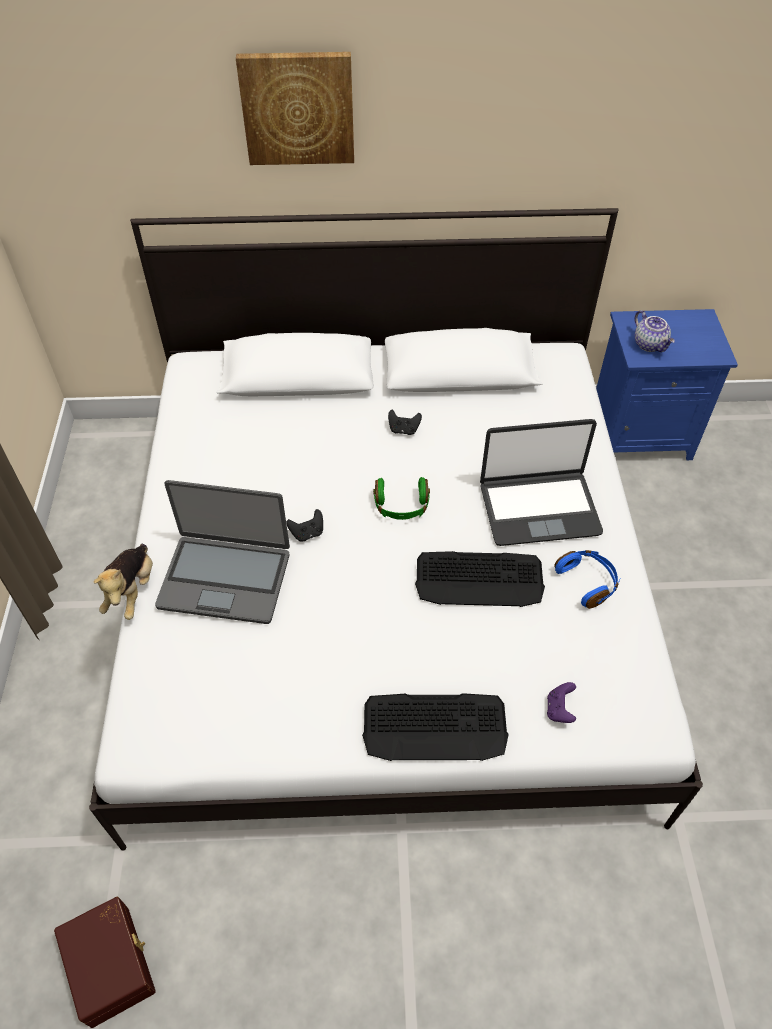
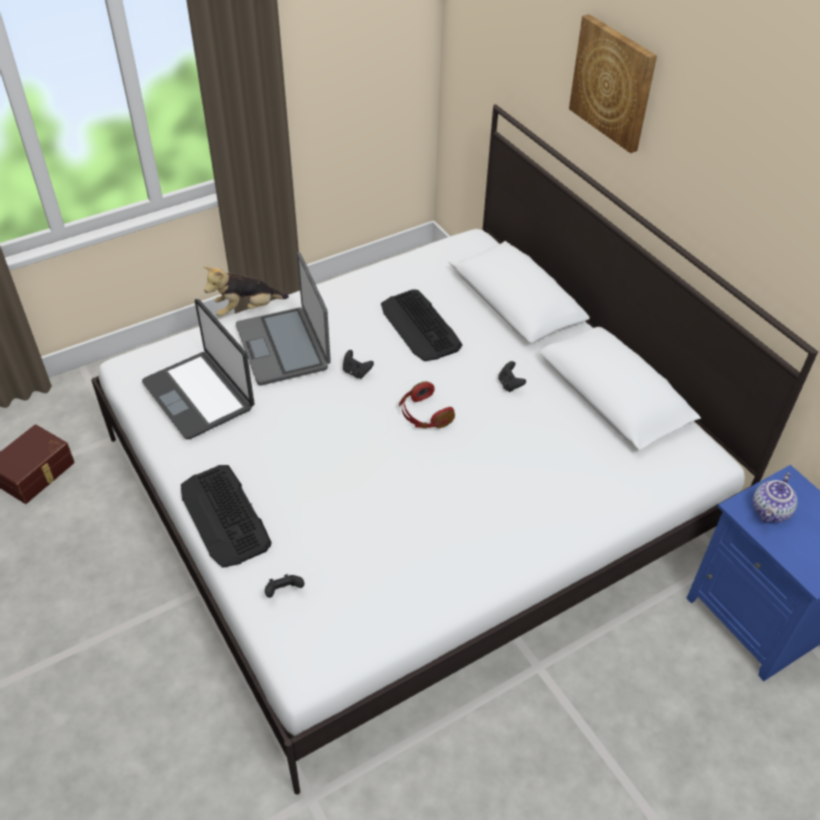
camera: 60 degrees right, 5 degrees down
green headphones [373,477,430,520] -> red headphones [399,381,455,428]
keyboard [415,551,545,607] -> keyboard moved to [381,289,462,361]
laptop [480,419,603,546] -> laptop moved to [142,299,254,439]
purple game controller [547,682,576,723] -> black game controller [265,574,304,598]
blue headphones [554,550,620,609] -> none

